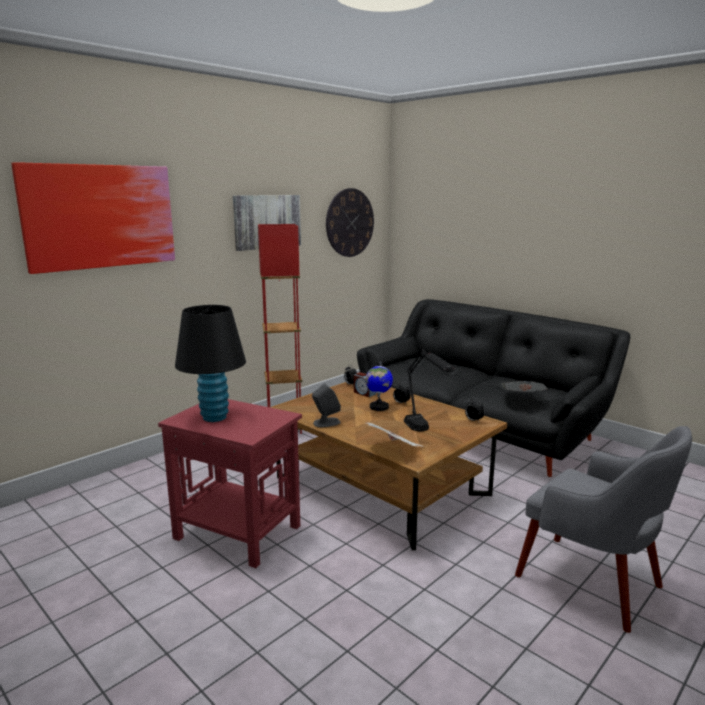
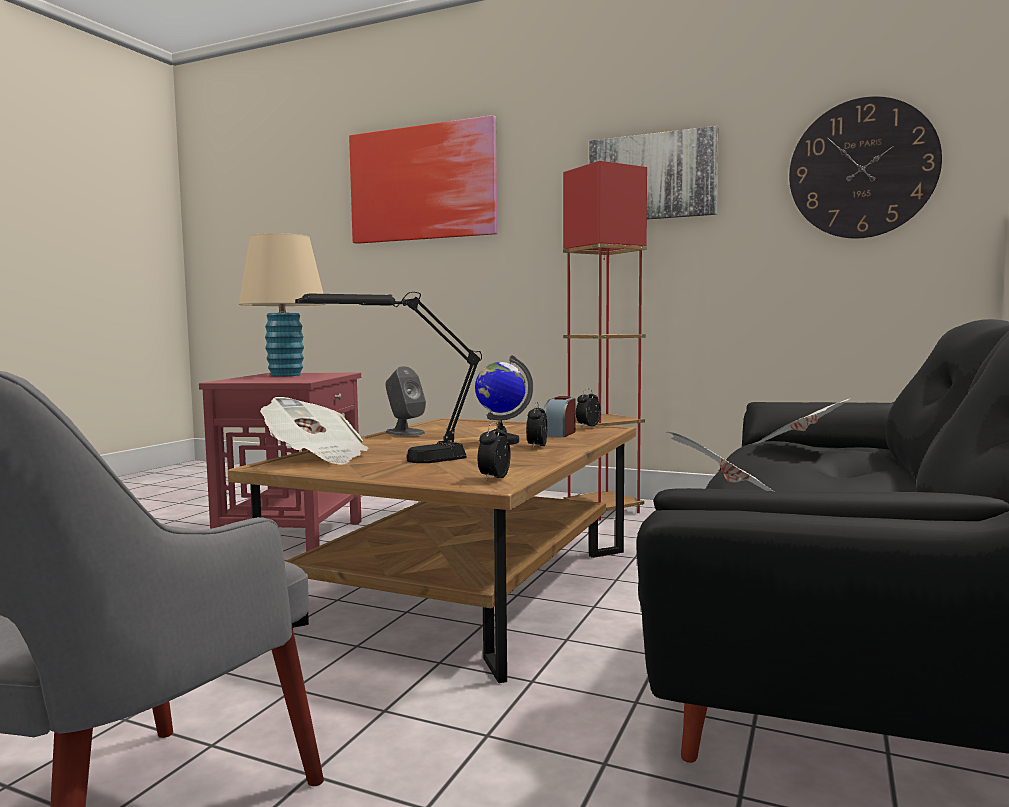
camera: 70 degrees right, 10 degrees down
black table lamp [175,305,246,422] -> beige table lamp [239,233,326,377]
none -> newspaper [753,398,850,444]

